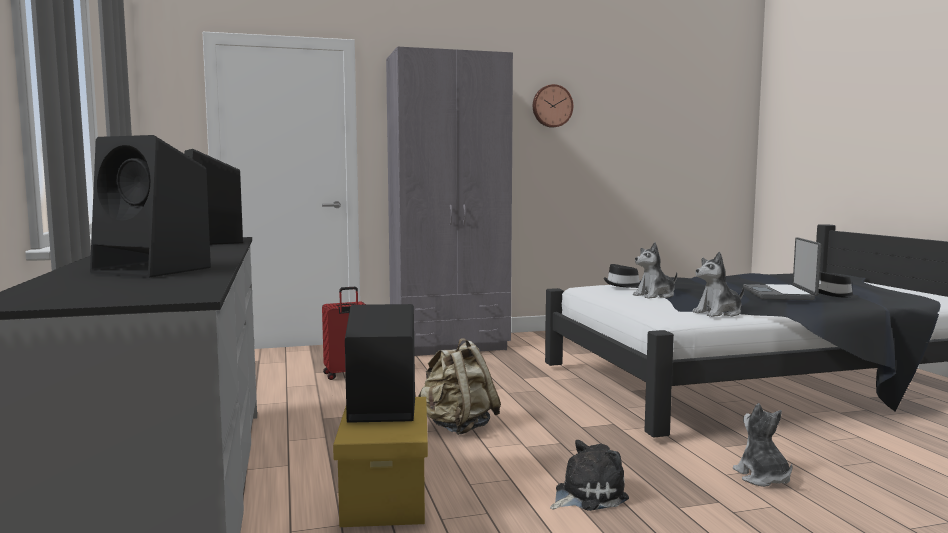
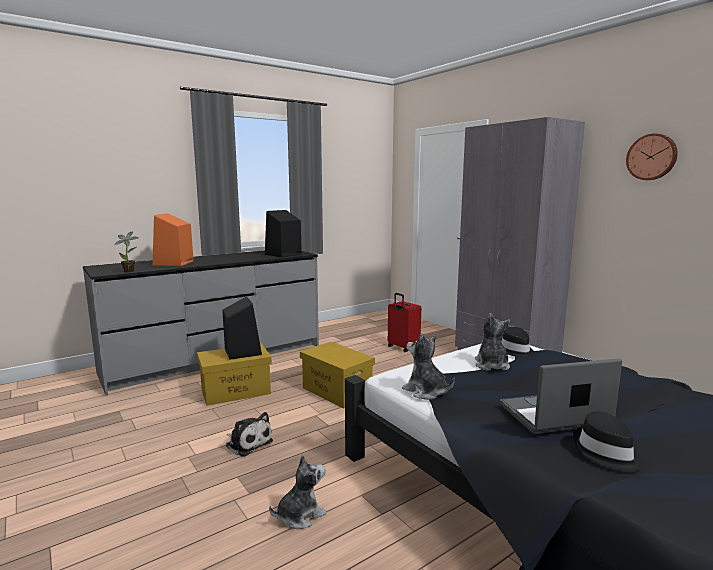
camera: 70 degrees right, 5 degrees up
black speaker [90,135,211,278] -> orange speaker [153,213,194,266]
beige backpack [418,338,501,435] -> yellow storage box [300,342,375,408]
plush toy [633,242,677,299] -> plush toy turned 45 degrees clockwise [475,313,510,371]
none -> potted plant [114,231,139,272]

